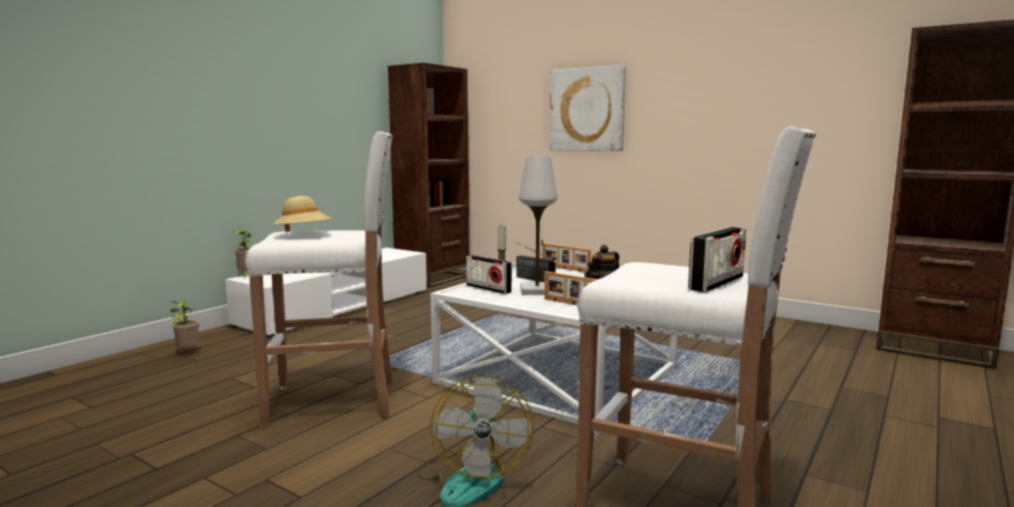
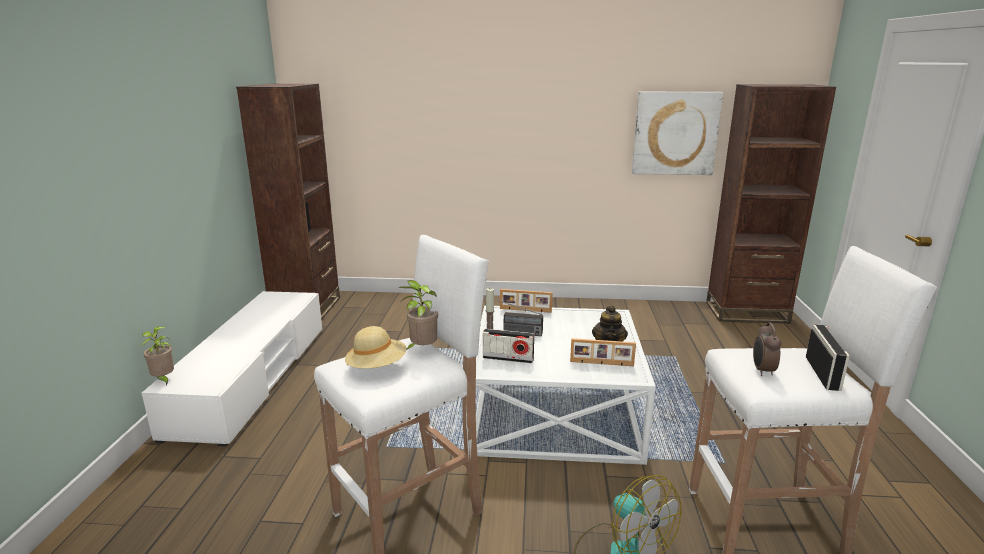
camera: 30 degrees left, 10 degrees up
potted plant [170,299,199,352] -> potted plant moved to [398,280,438,350]
white table lamp [519,157,557,295] -> none
picture [550,65,626,151] -> picture moved to [632,92,723,175]
none -> alarm clock [753,322,781,376]

